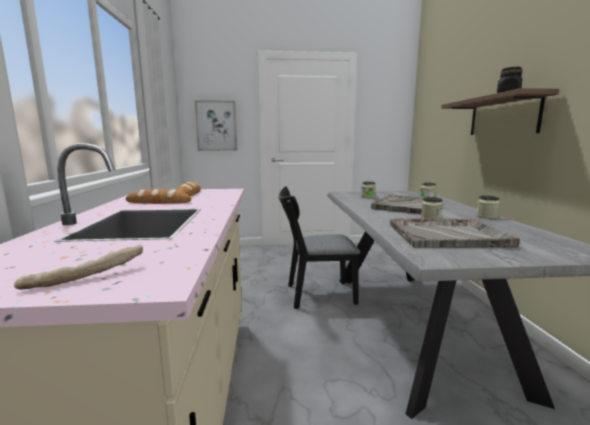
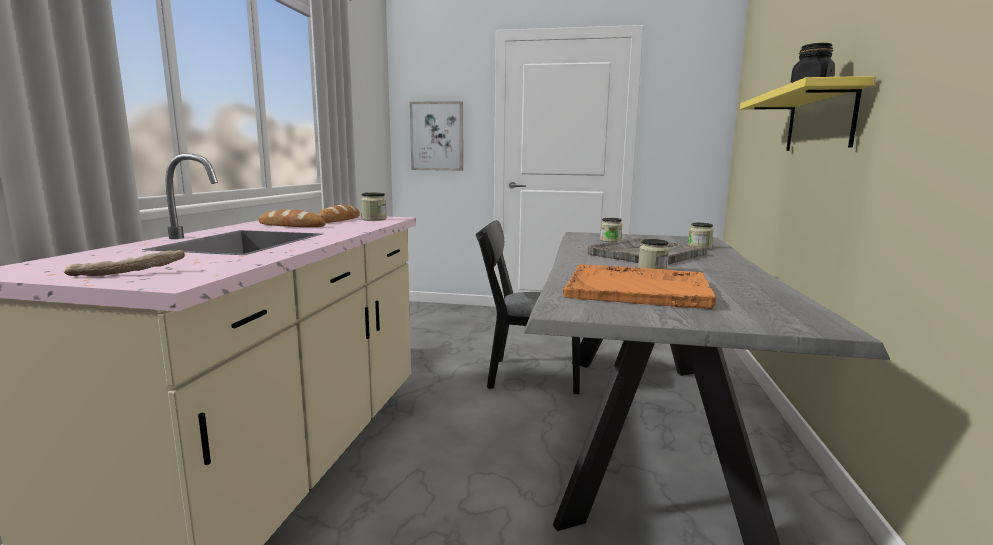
camera: 15 degrees right, 0 degrees up
grey tray [390,218,520,248] -> orange tray [563,264,716,309]
brown shelf [441,88,559,135] -> yellow shelf [740,76,876,151]
jar [476,195,500,219] -> jar moved to [361,192,387,221]

